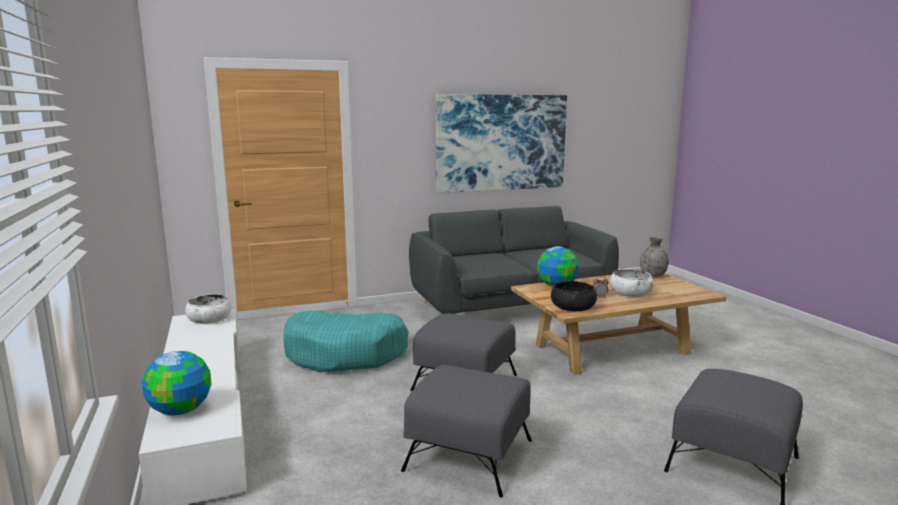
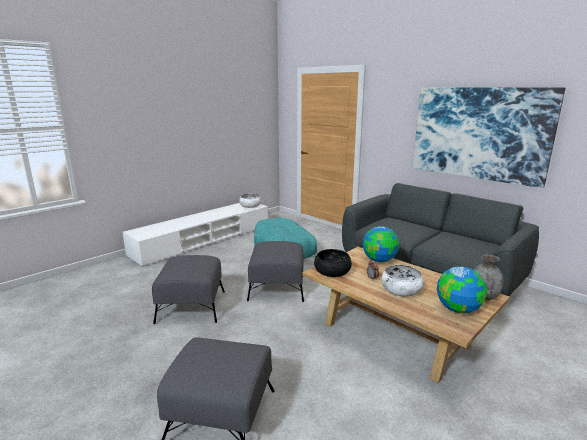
camera: 65 degrees right, 5 degrees up
globe [142,351,211,415] -> globe moved to [437,266,487,314]

